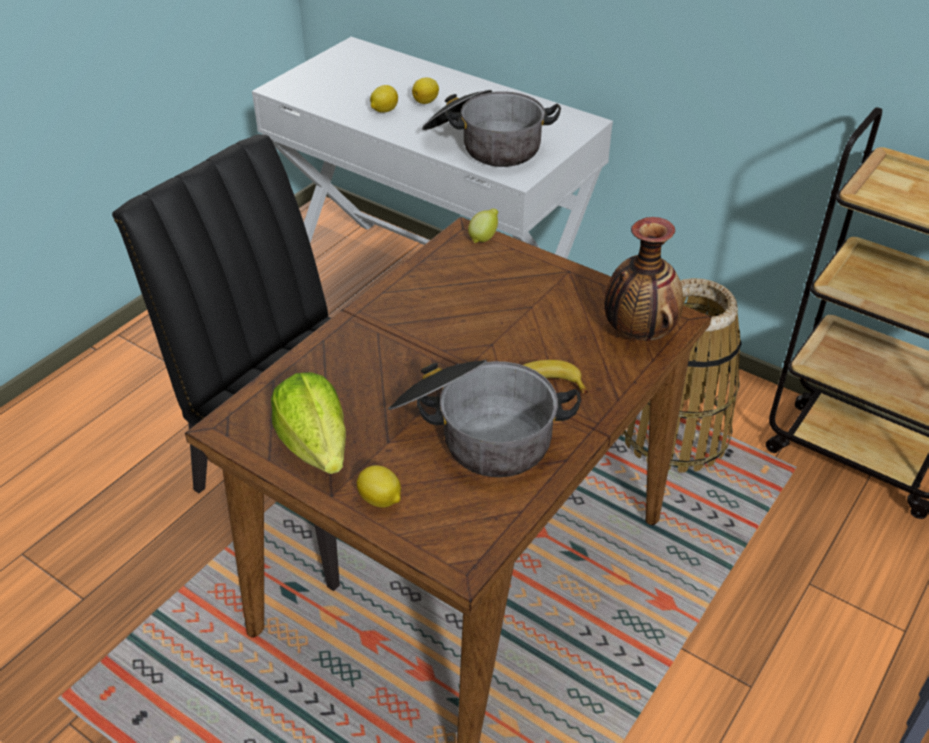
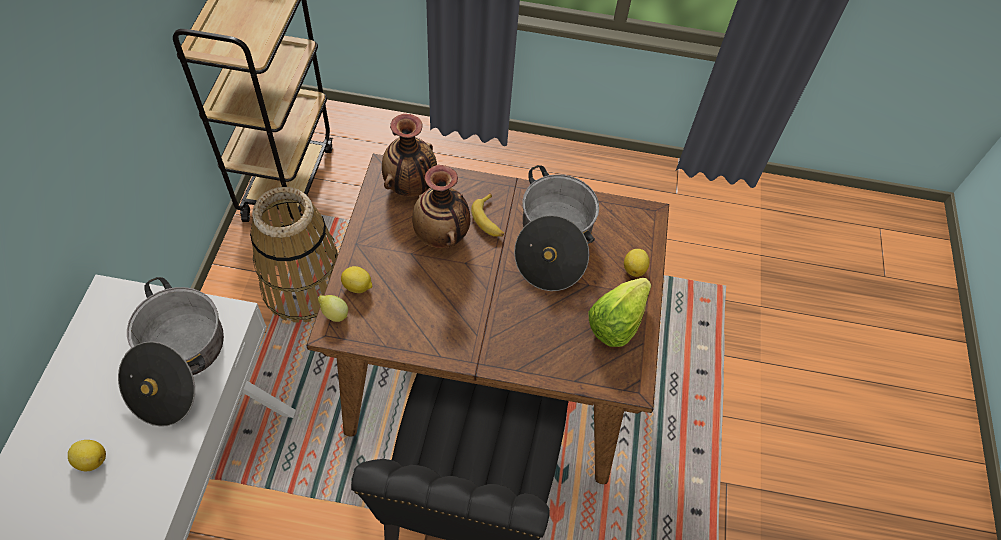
camera: 120 degrees left, 15 degrees up
lemon [370,85,398,113] -> lemon moved to [341,266,373,293]
none -> vase [412,165,470,248]

